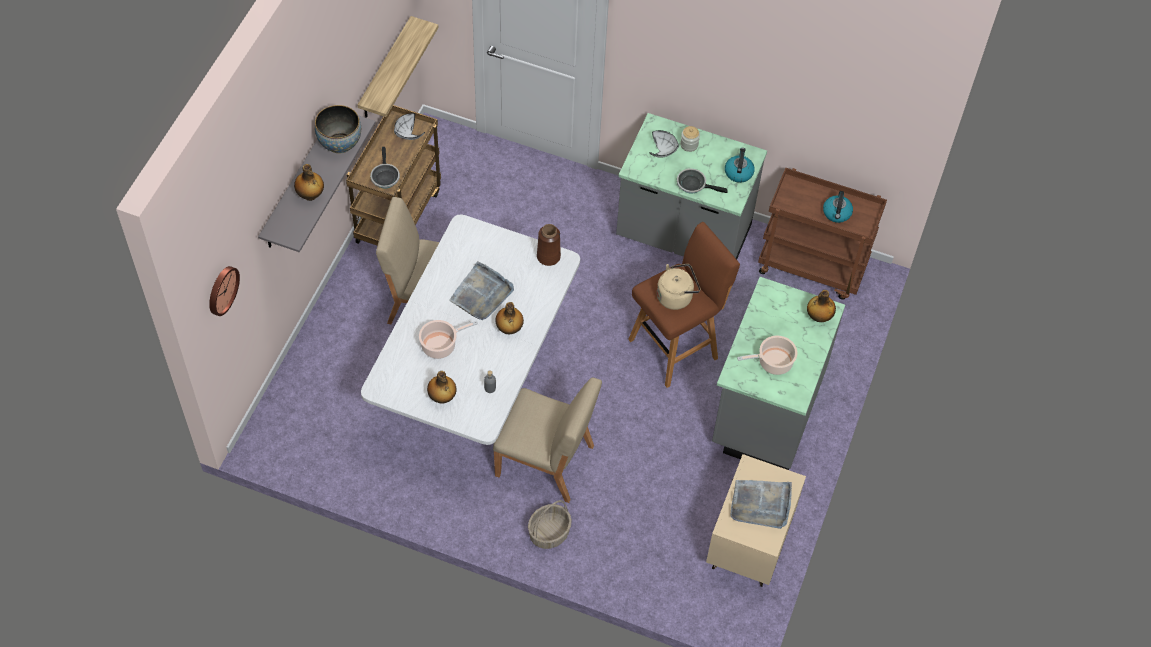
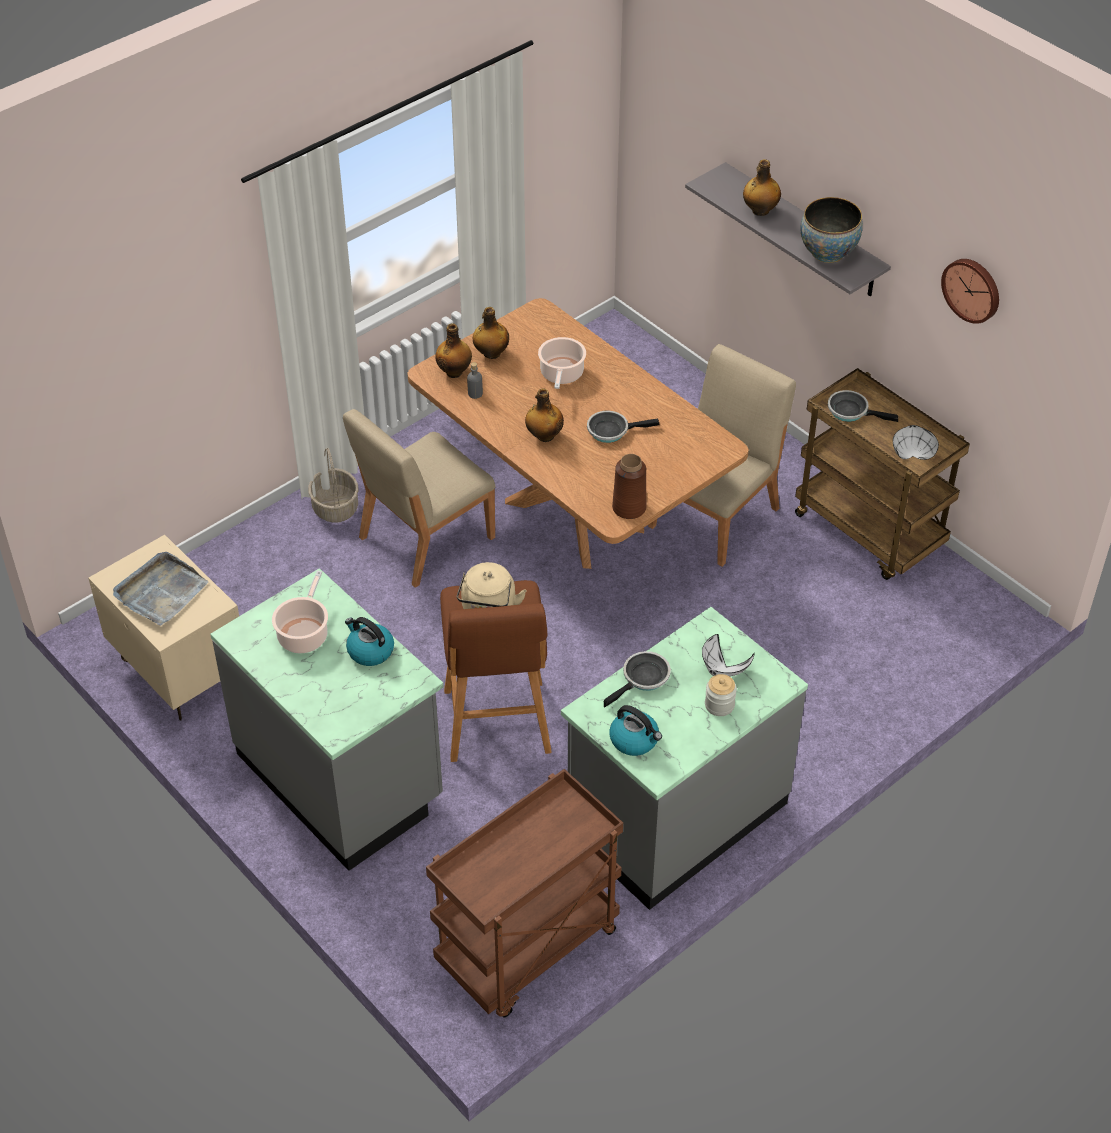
camera: 120 degrees right, 10 degrees down
wall clock [209,266,240,316] -> wall clock moved to [941,259,999,324]
shelf [357,16,438,118] -> none
white dining table [361,214,580,445] -> brown dining table [407,298,749,569]
grey tray [449,261,514,320] -> frying pan [587,411,659,443]
bottle [807,290,836,322] -> bottle moved to [435,323,472,378]
kettle [823,191,853,223] -> kettle moved to [345,617,394,666]

